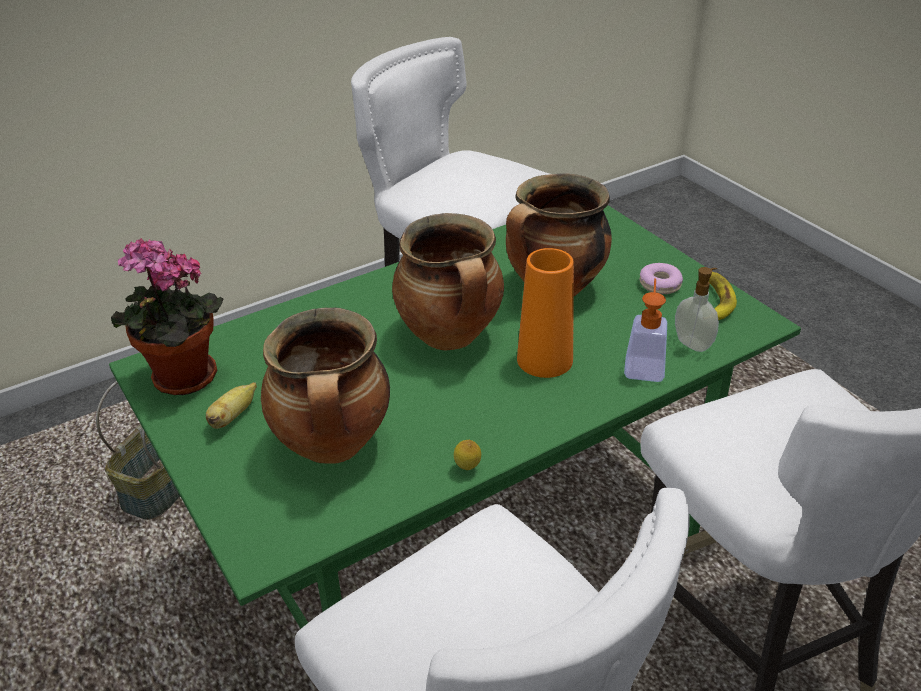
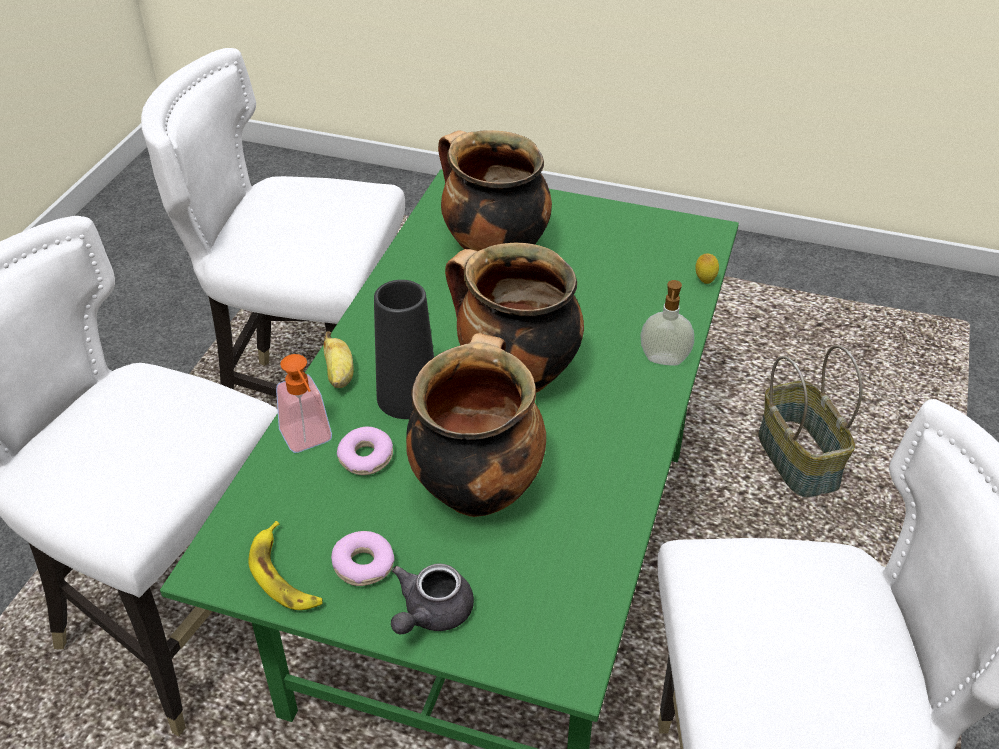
camera: 140 degrees right, 5 degrees up
potted plant [111,238,223,396] -> none
banana [206,382,257,429] -> banana moved to [323,331,354,388]
lemon [454,440,481,470] -> lemon moved to [696,254,719,284]
orange vase [517,248,574,378] -> black vase [374,280,434,419]
soap dispenser [675,267,719,352] -> soap dispenser moved to [640,280,694,366]
none -> donut [337,427,393,475]
none -> grey teapot [391,564,474,634]

